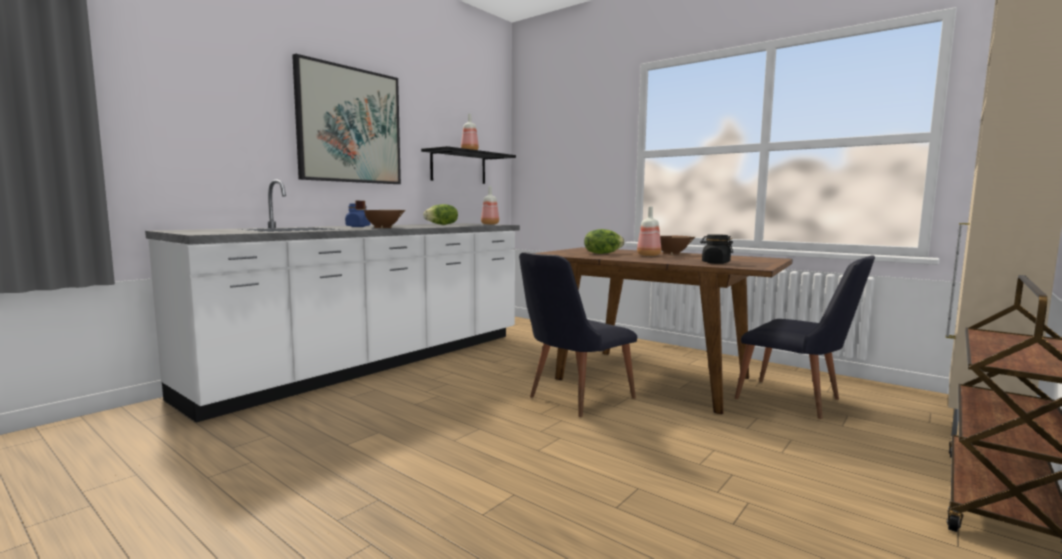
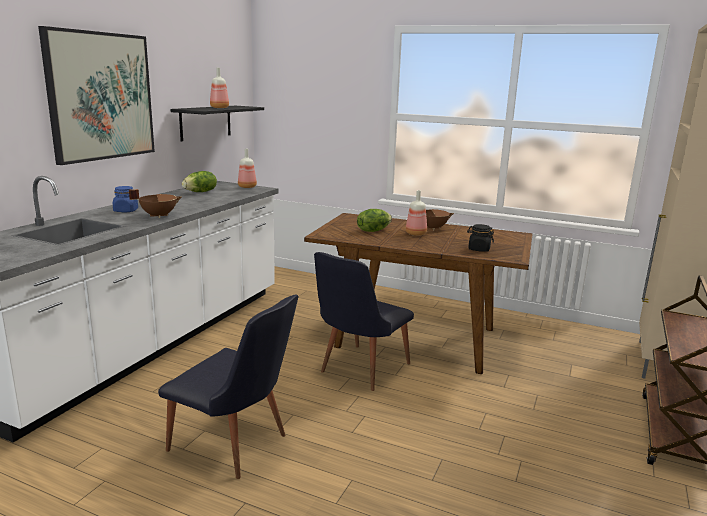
camera: 15 degrees left, 10 degrees up
black chair [735,255,875,419] -> black chair moved to [158,295,298,479]

